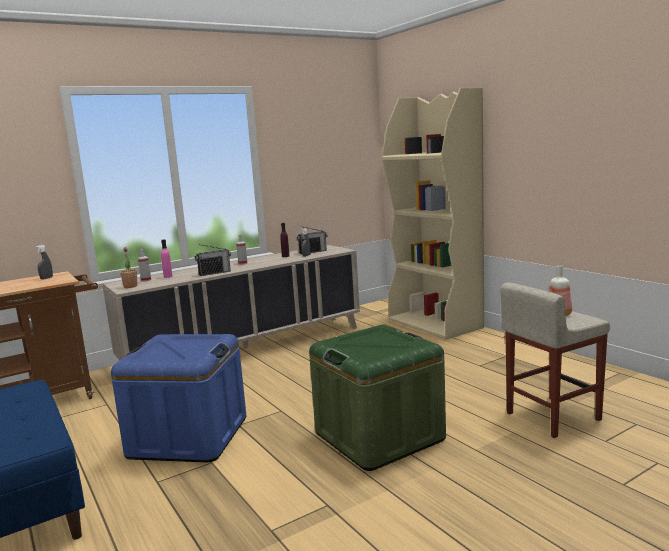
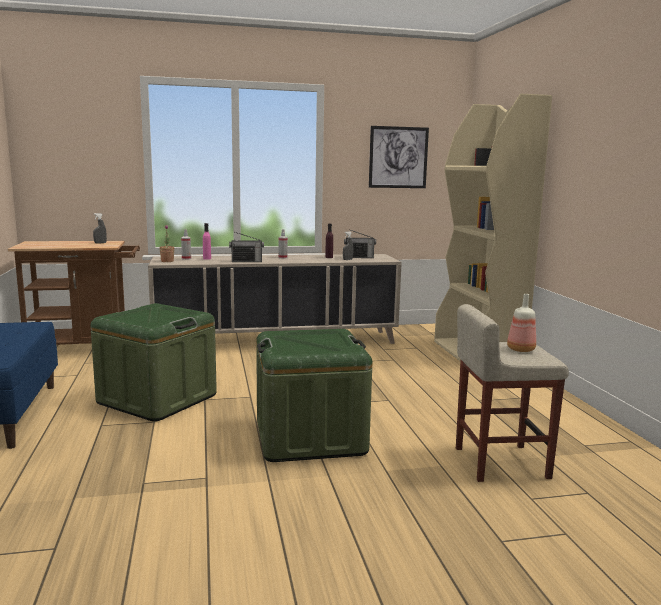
camera: 20 degrees right, 0 degrees up
blue storage box [111,334,246,462] -> green storage box [90,303,217,422]
none -> picture [369,126,429,188]

